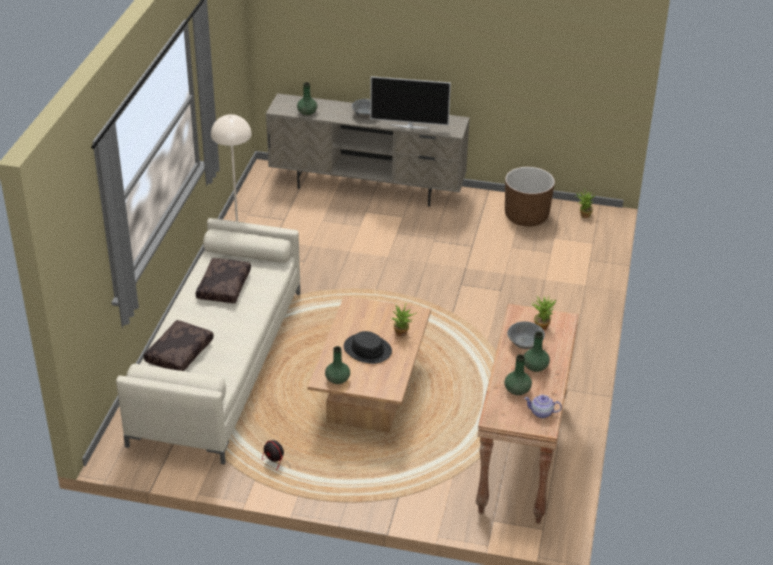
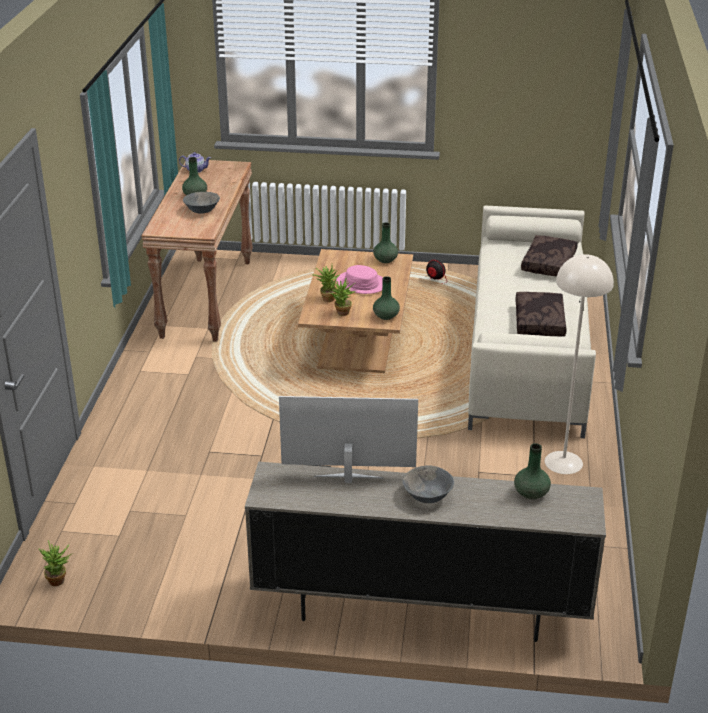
camera: 175 degrees right, 5 degrees down
black hat [344,331,392,364] -> pink hat [336,265,383,294]
green vase [504,354,532,395] -> green vase moved to [373,276,400,320]
brown planter [505,167,555,227] -> none
potted plant [532,296,556,330] -> potted plant moved to [331,278,356,316]

